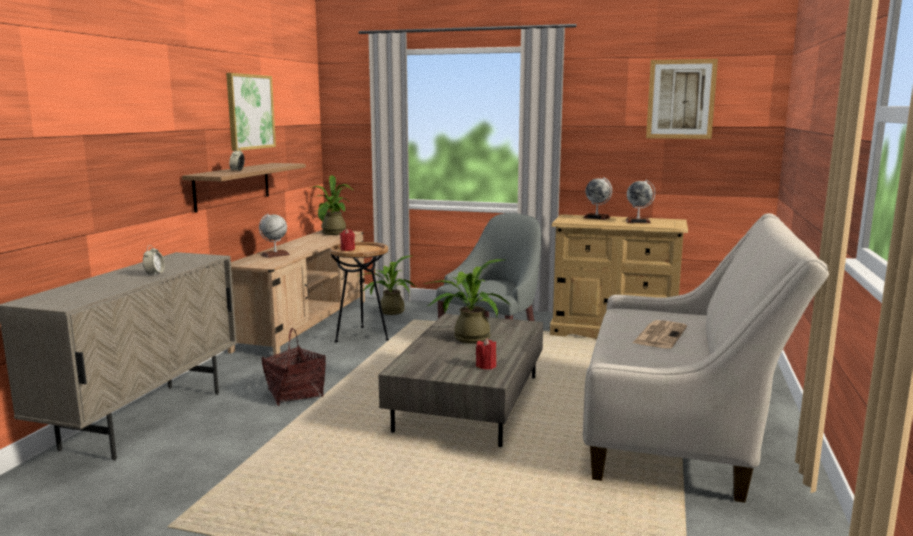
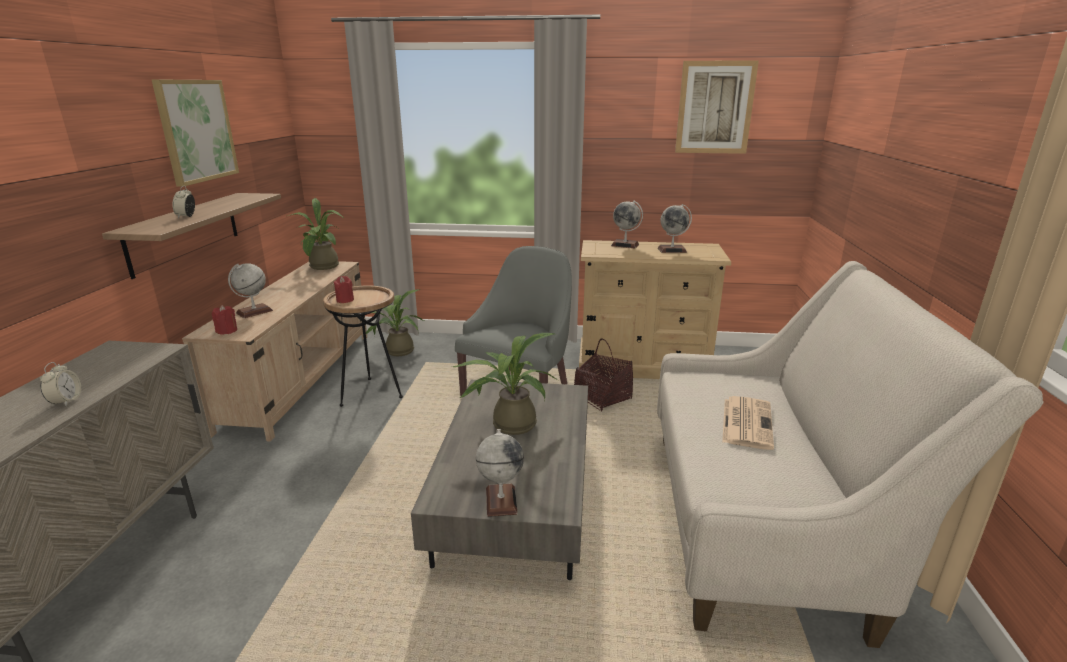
camera: 10 degrees left, 10 degrees up
basket [261,328,326,406] -> basket moved to [574,338,633,411]
red candle [476,338,496,369] -> red candle moved to [212,305,237,334]
none -> globe [476,429,524,517]

